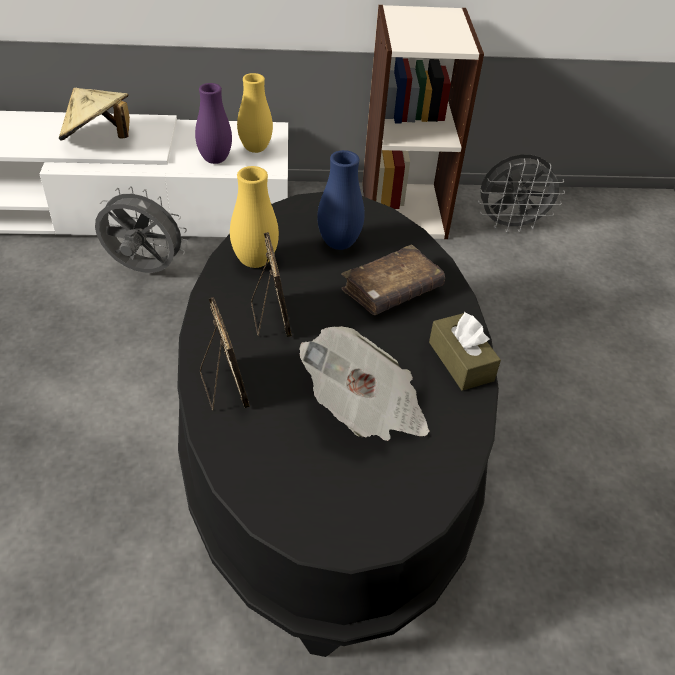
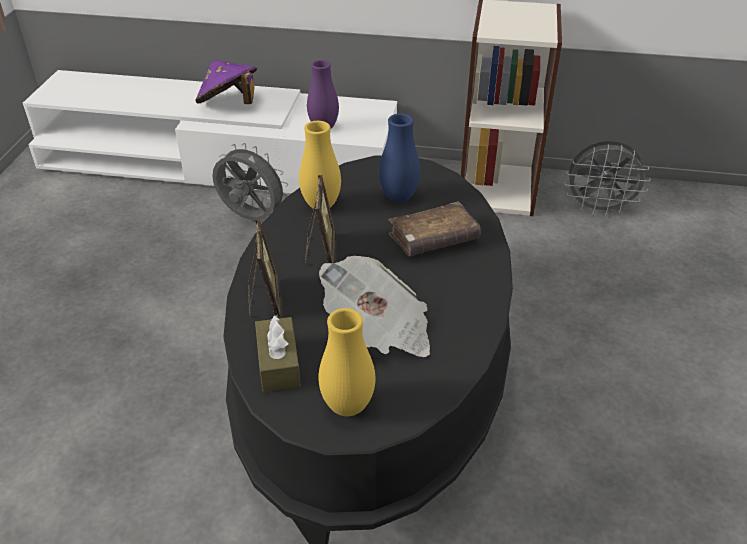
camera: 15 degrees right, 5 degrees down
beige hat [59,88,130,141] -> purple hat [195,60,257,104]
yellow vase [237,73,273,153] -> yellow vase moved to [318,308,375,416]
brown tissue box [429,311,501,391] -> brown tissue box moved to [255,315,301,392]

